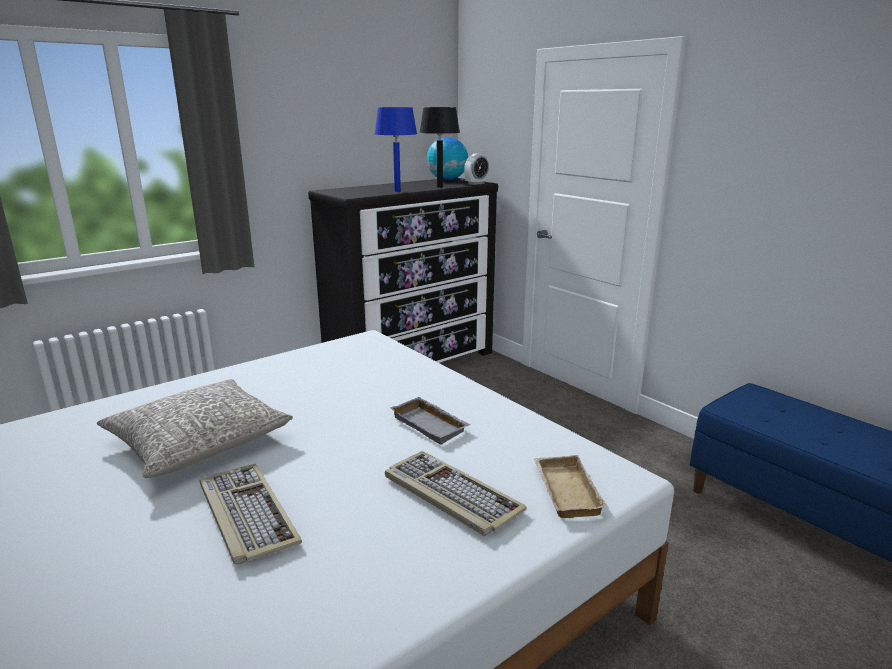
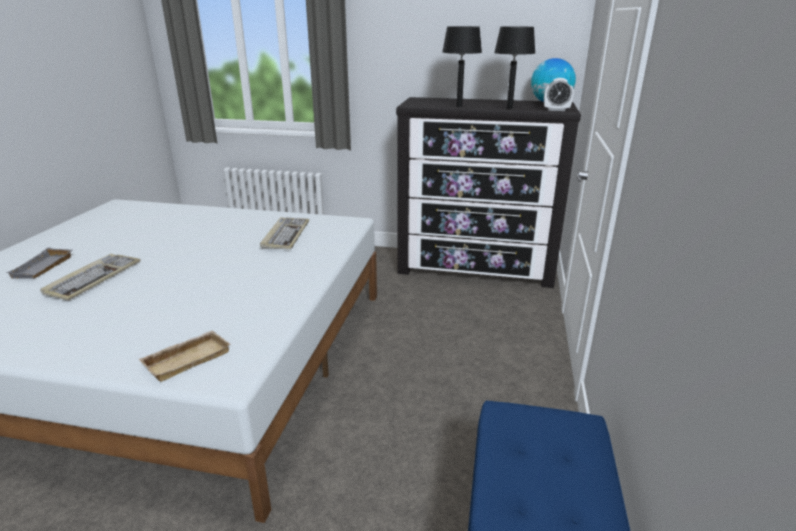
camera: 50 degrees right, 5 degrees up
grey pillow [97,379,293,478] -> none
blue table lamp [375,107,417,192] -> black table lamp [442,26,482,107]
keyboard [385,451,527,536] -> keyboard moved to [260,217,309,249]
grey tray [390,397,471,445] -> grey tray moved to [6,248,73,279]

